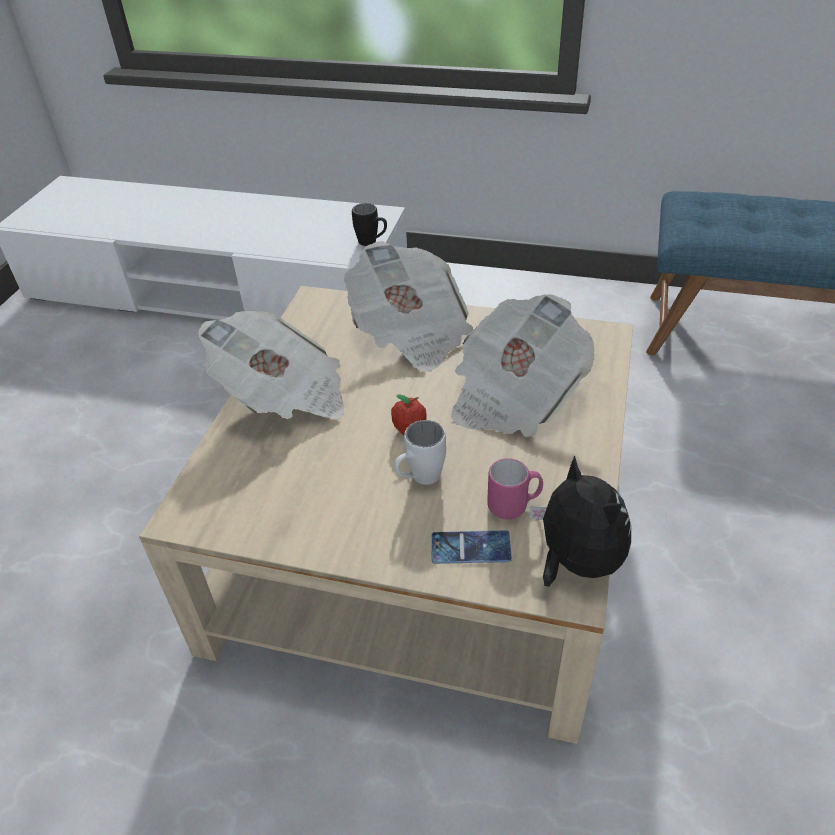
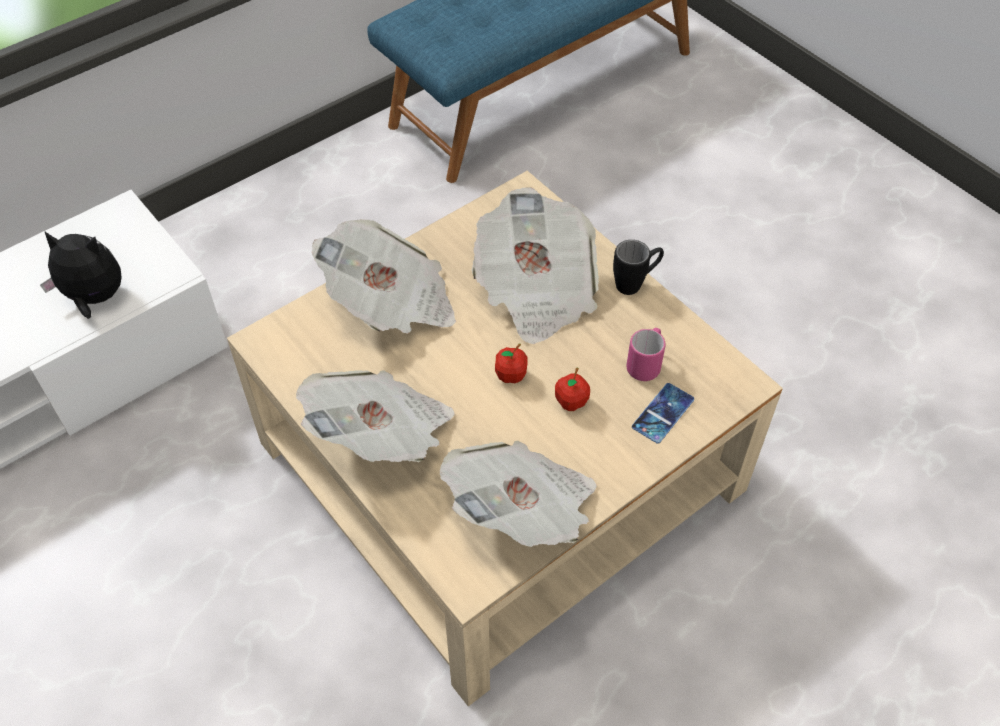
camera: 55 degrees left, 10 degrees up
black mug [352,203,387,246] -> black mug moved to [613,240,664,295]
white mug [394,420,446,485] -> apple [555,368,590,411]
plush toy [530,455,631,587] -> plush toy moved to [40,232,122,319]
none -> newspaper [440,441,597,547]

